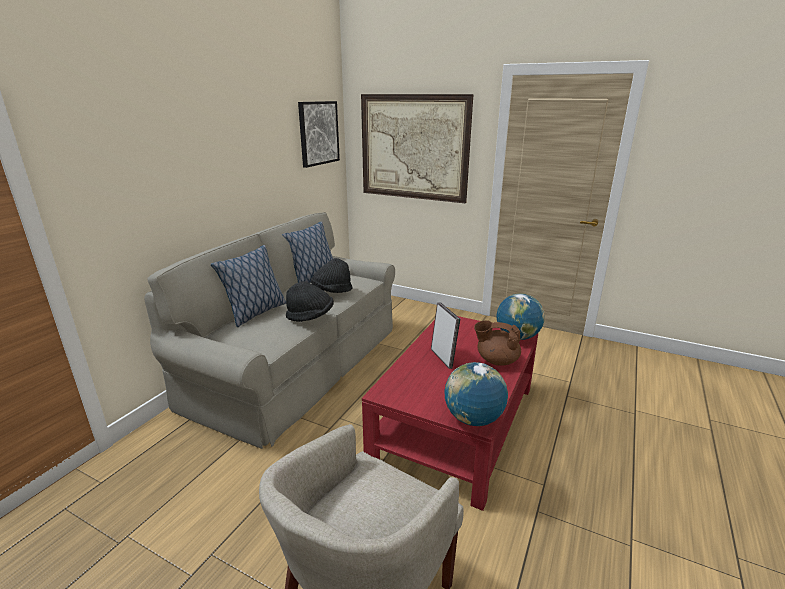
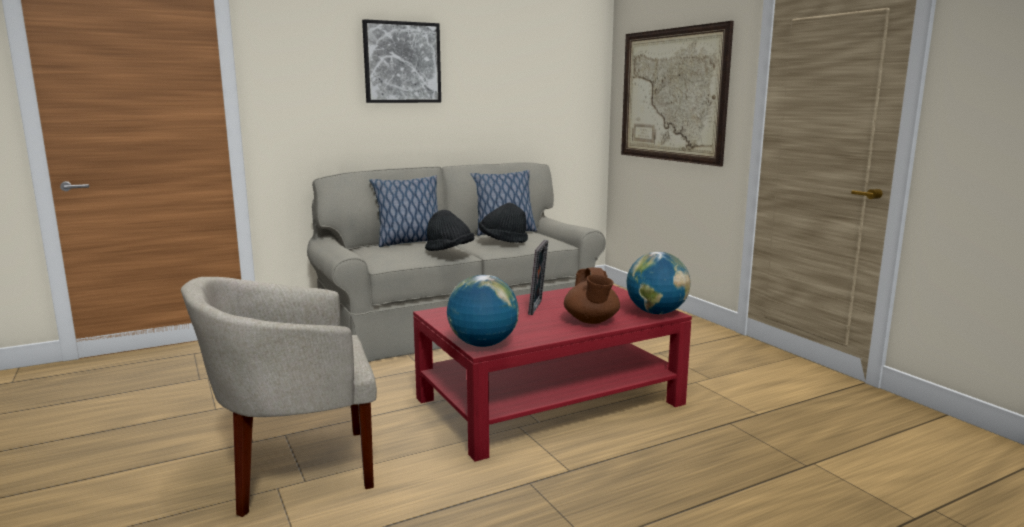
camera: 35 degrees right, 10 degrees down
picture [298,101,340,168] -> picture moved to [362,19,441,103]
brown teapot [474,320,521,366] -> brown teapot turned 150 degrees counterclockwise [564,268,620,324]

